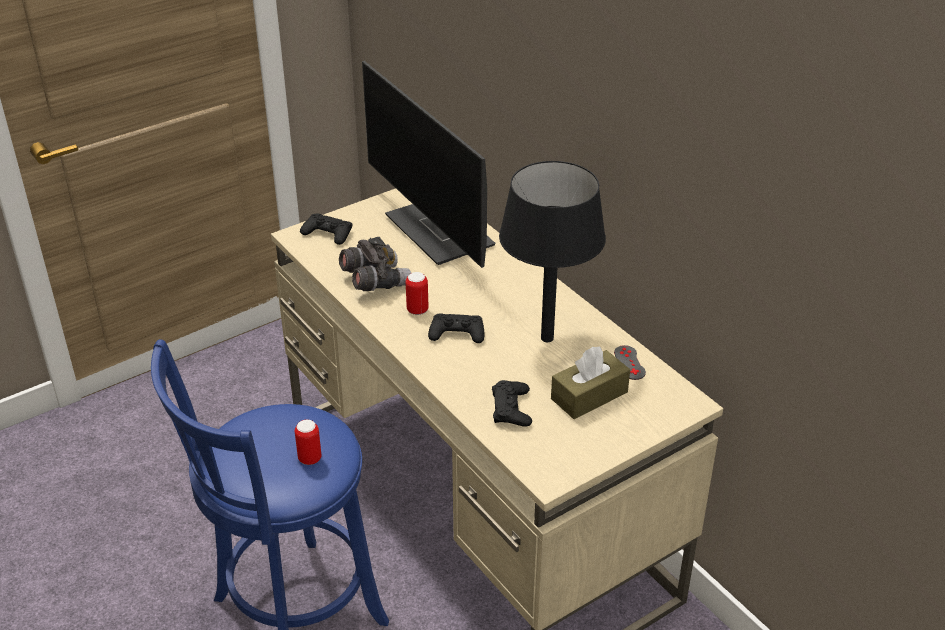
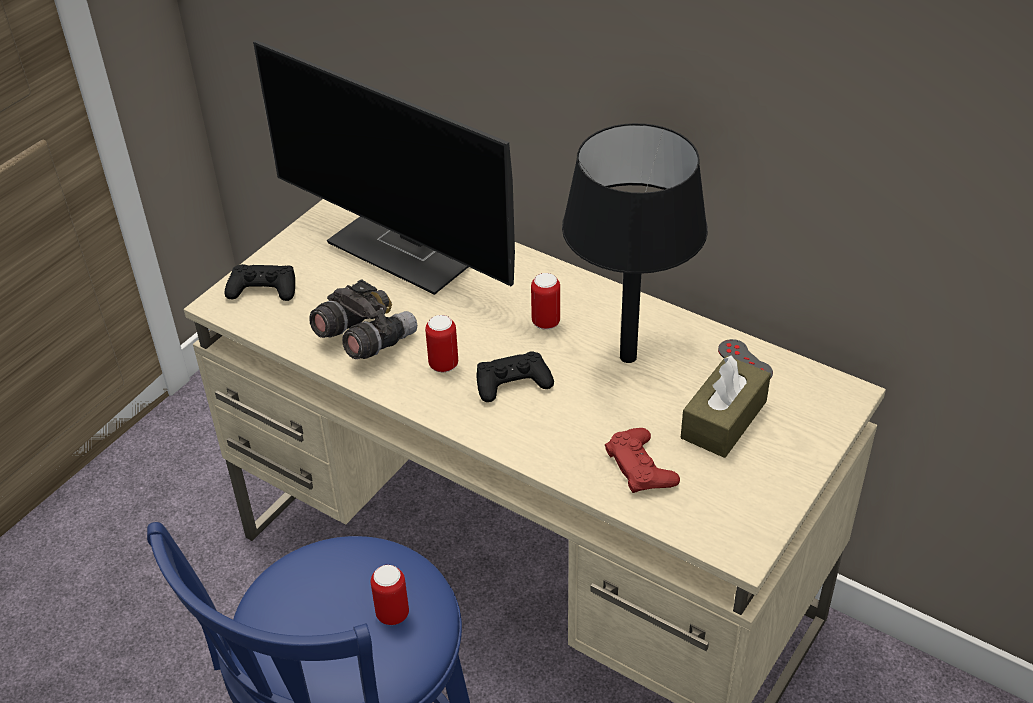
camera: 20 degrees left, 5 degrees up
black game controller [492,380,532,427] -> red game controller [605,428,680,493]
none -> can [531,273,560,330]

